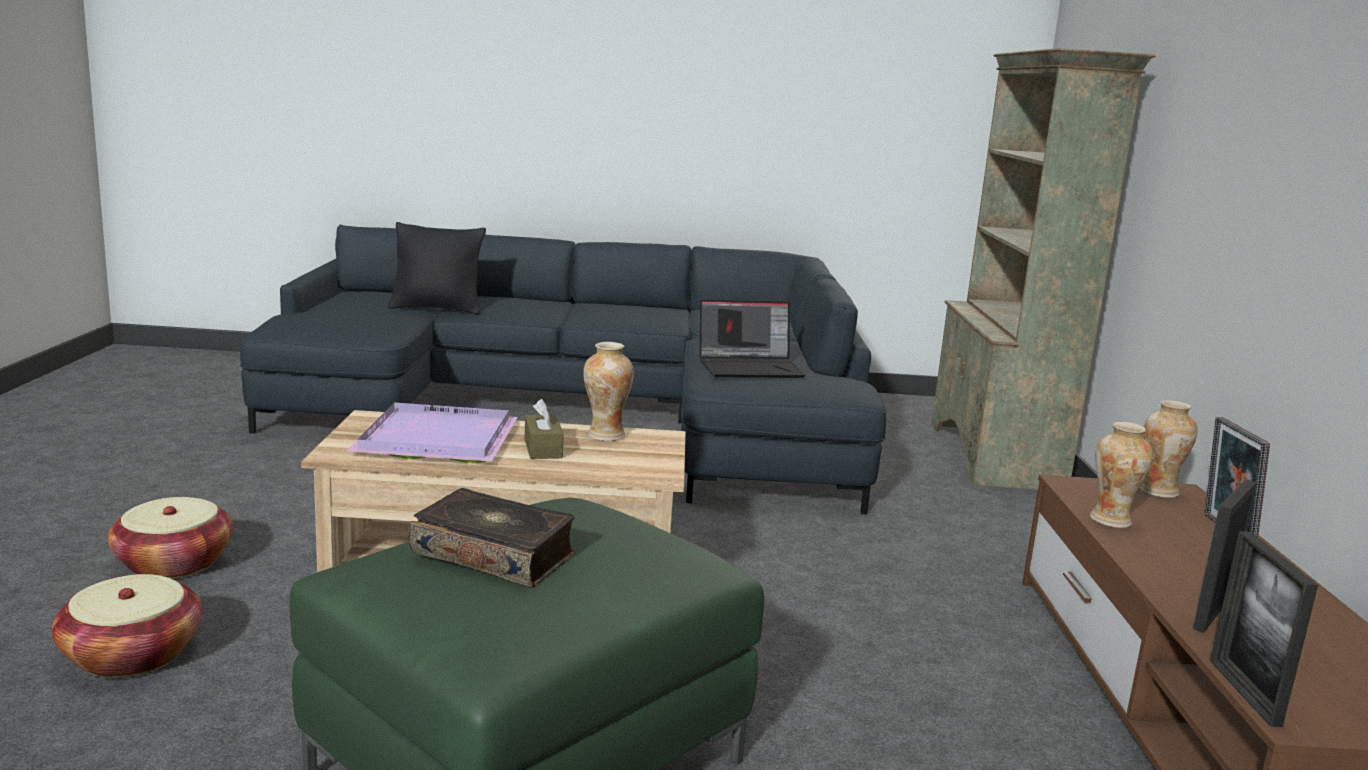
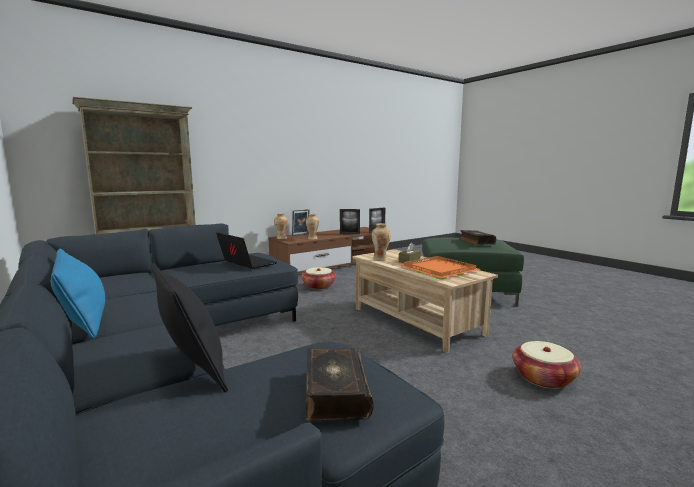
camera: 125 degrees left, 5 degrees down
basket [52,574,202,678] -> basket moved to [302,267,336,290]
purple tray [346,402,518,463] -> orange tray [399,256,480,279]
none -> blue pillow [51,249,105,339]
none -> book [306,347,374,422]

